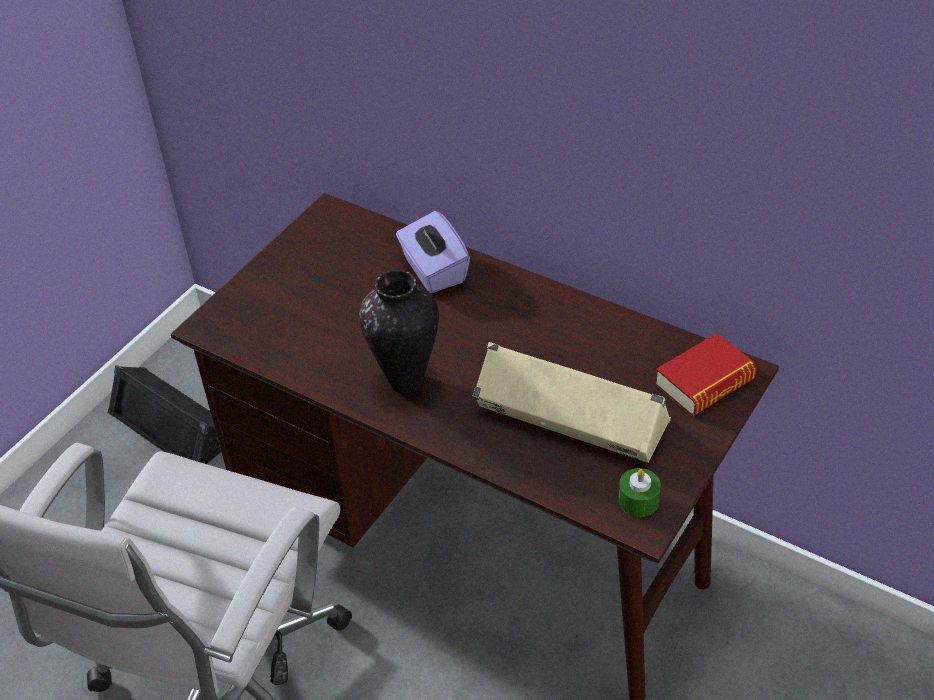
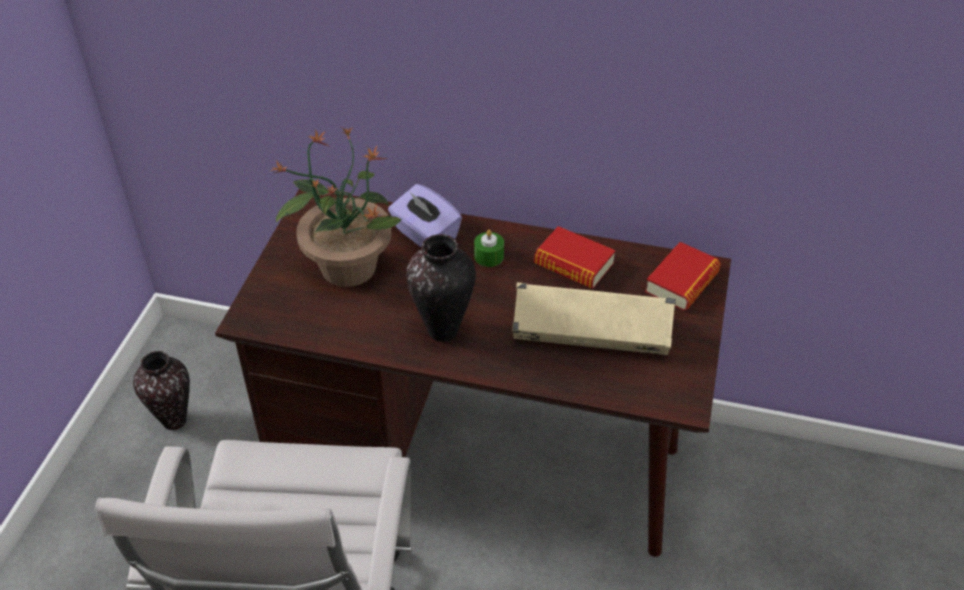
camera: 20 degrees left, 0 degrees up
black speaker [108,365,221,464] -> vase [133,351,190,430]
green candle [618,468,661,517] -> green candle moved to [474,229,504,267]
none -> potted plant [271,126,402,287]
none -> book [534,226,616,289]

